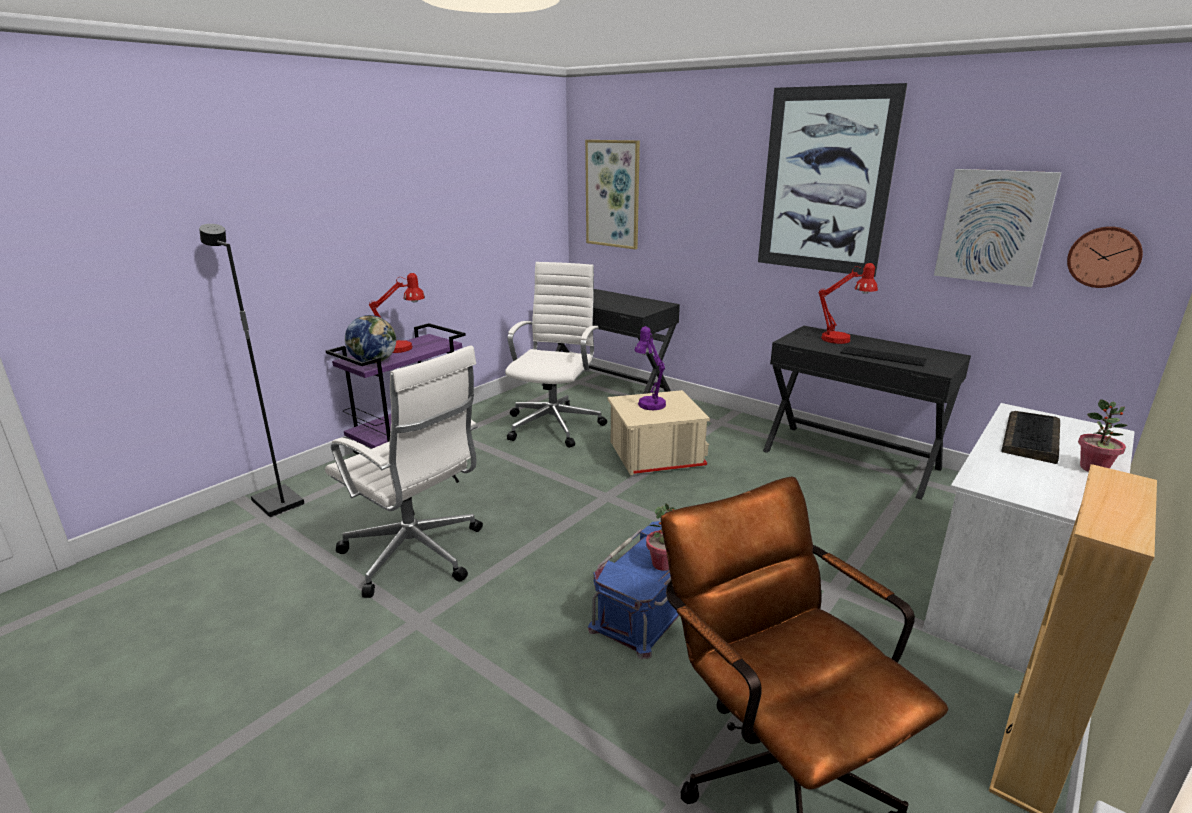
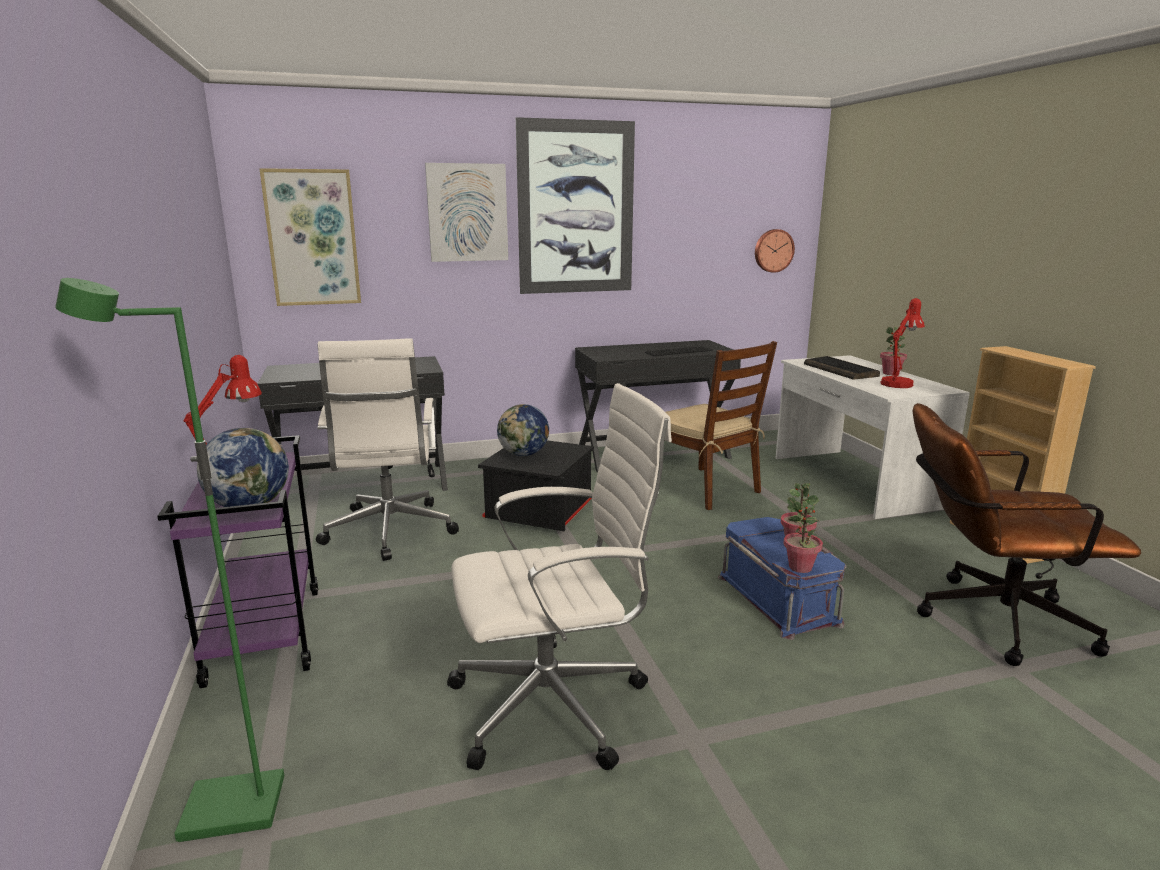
camera: 55 degrees left, 5 degrees down
black floor lamp [199,224,304,517] -> green floor lamp [55,278,284,842]
white office chair [505,262,607,448] -> white office chair turned 150 degrees counterclockwise [316,338,459,561]
beige storage box [607,390,710,475] -> black storage box [478,440,594,531]
purple table lamp [635,326,666,410] -> globe [497,404,549,456]
red table lamp [818,263,878,344] -> red table lamp moved to [880,298,925,388]
picture [934,169,1062,287] -> picture moved to [425,163,508,262]
none -> brown chair [665,341,777,510]
none -> potted plant [784,501,823,573]

